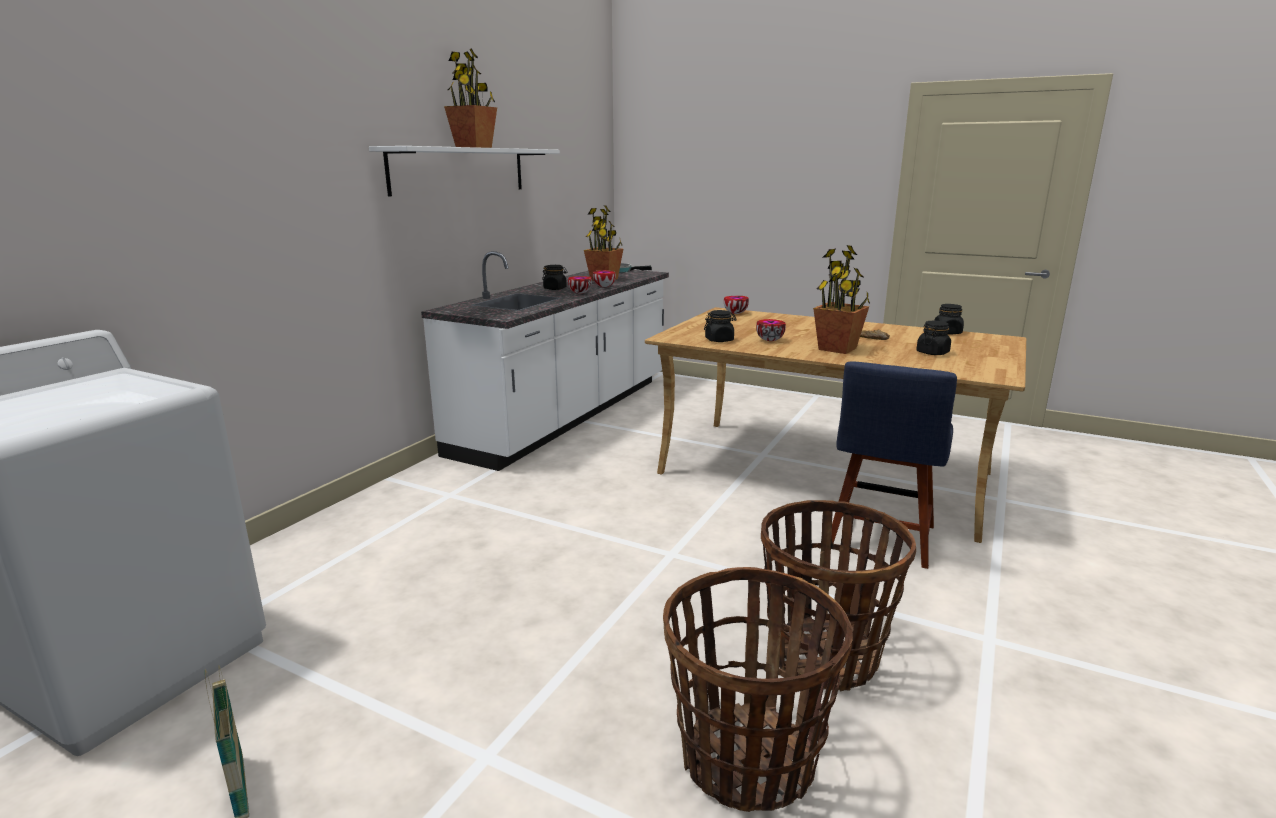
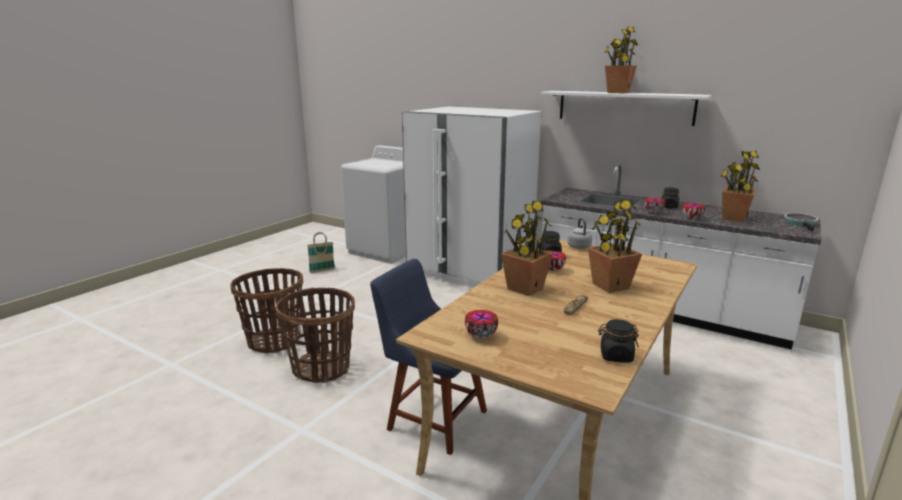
camera: 95 degrees right, 0 degrees up
bowl [724,296,749,314] -> bowl moved to [465,310,498,339]
black jar [916,321,951,355] -> none
none -> white fridge [402,107,541,287]
none -> grey kettle [568,218,592,249]
none -> potted plant [588,200,642,293]

